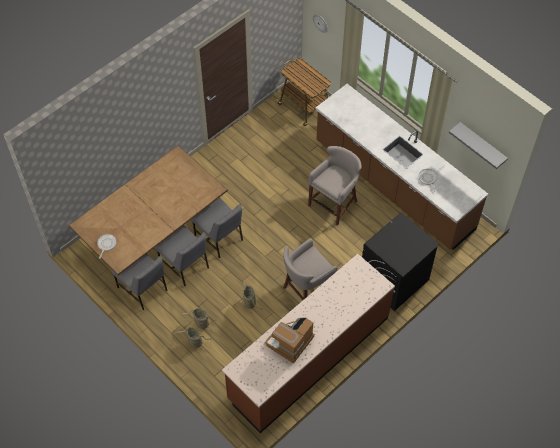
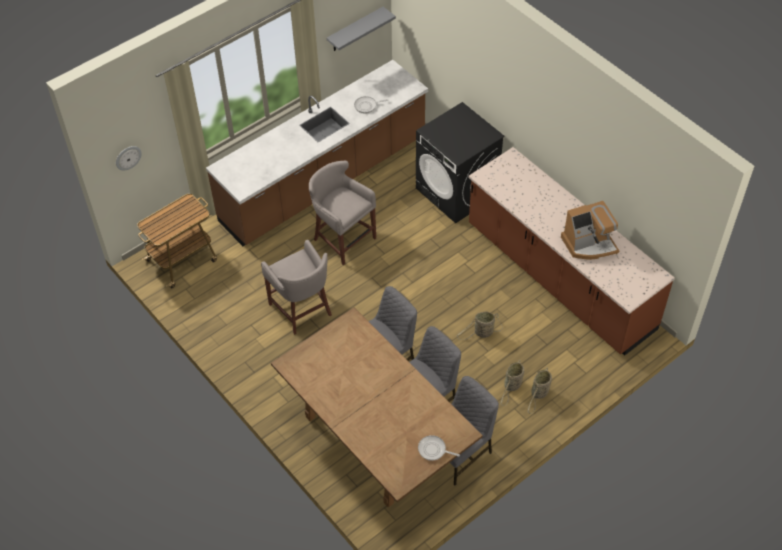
camera: 85 degrees left, 5 degrees down
coffee machine [265,317,314,364] -> coffee machine turned 60 degrees counterclockwise [561,201,619,260]
grey stool [283,238,337,300] -> grey stool moved to [261,240,332,335]

